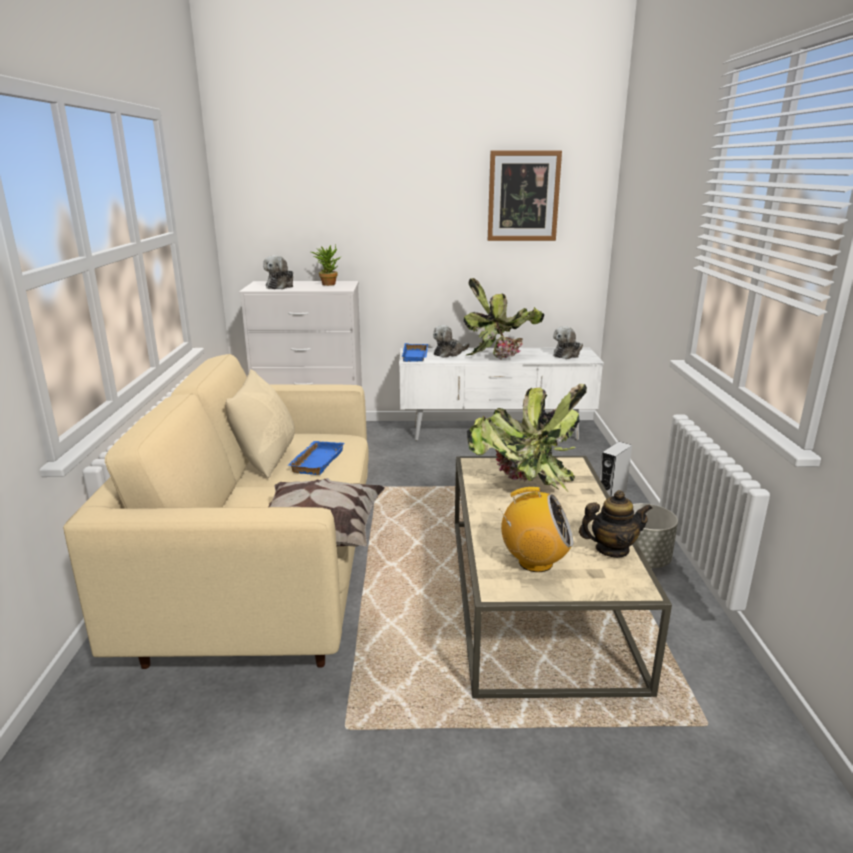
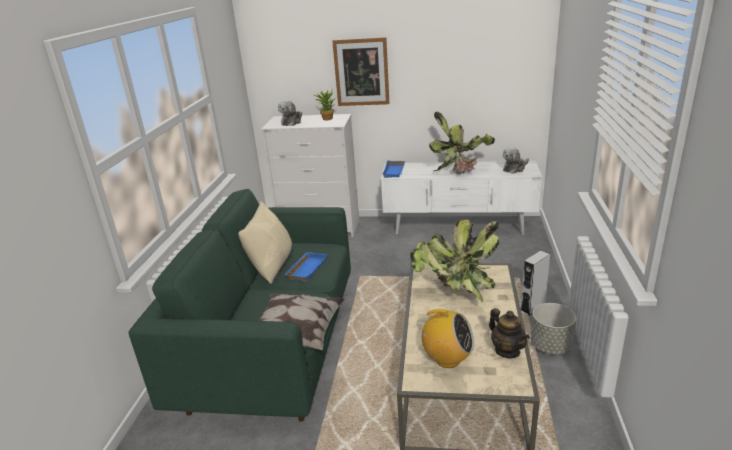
camera: 10 degrees right, 5 degrees up
beige sofa [63,354,369,669] -> green sofa [128,189,351,422]
plush toy [433,325,470,358] -> none
picture [488,150,562,241] -> picture moved to [332,37,390,106]
teapot [579,490,652,558] -> teapot turned 60 degrees clockwise [489,308,530,358]

